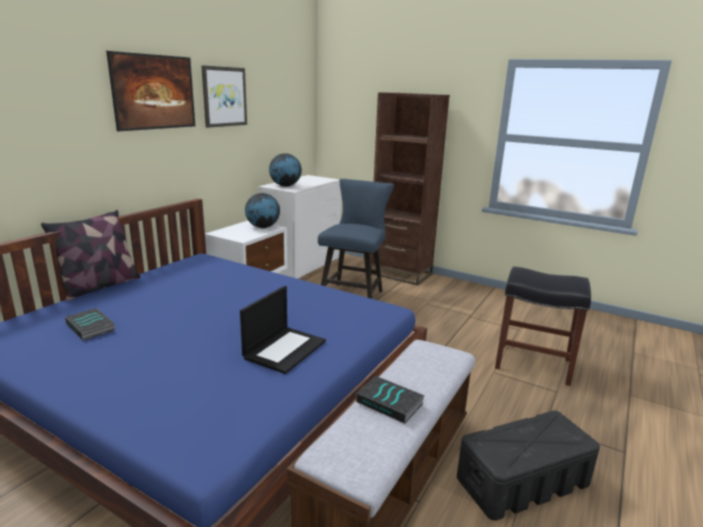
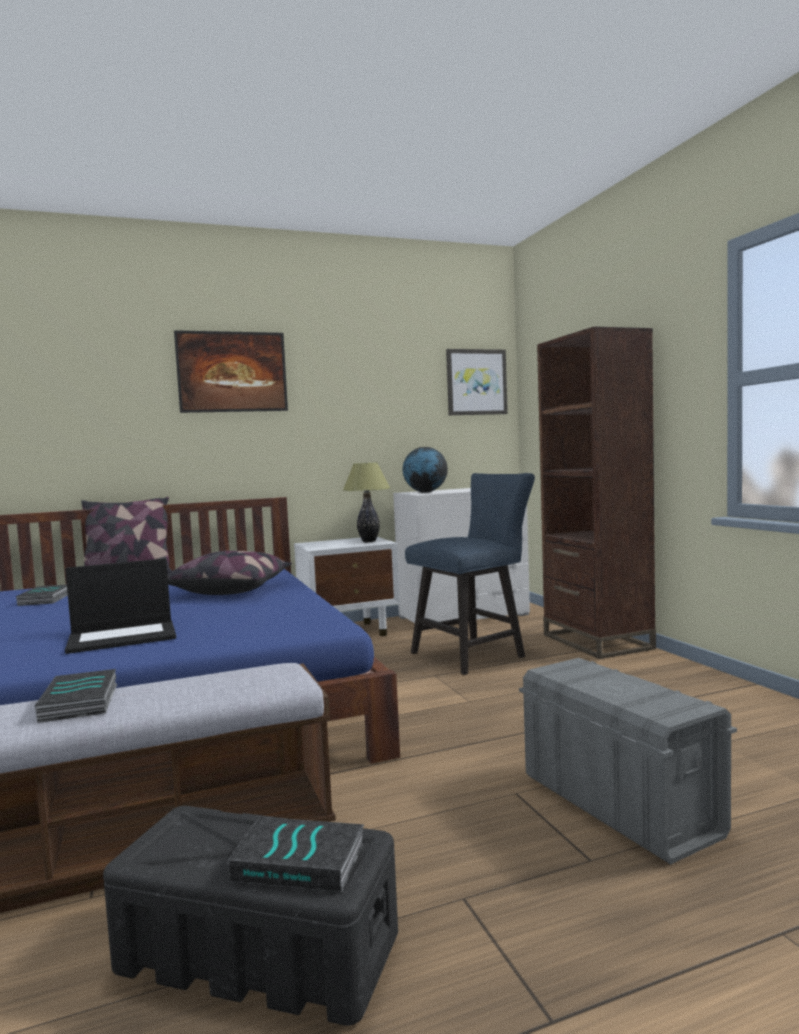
camera: 40 degrees right, 15 degrees down
picture [201,65,247,128] -> picture moved to [446,349,508,415]
globe [245,193,280,228] -> table lamp [343,463,390,542]
black stool [495,266,591,386] -> grey storage box [519,658,737,865]
none -> pillow [167,551,292,595]
none -> book [227,817,365,892]

